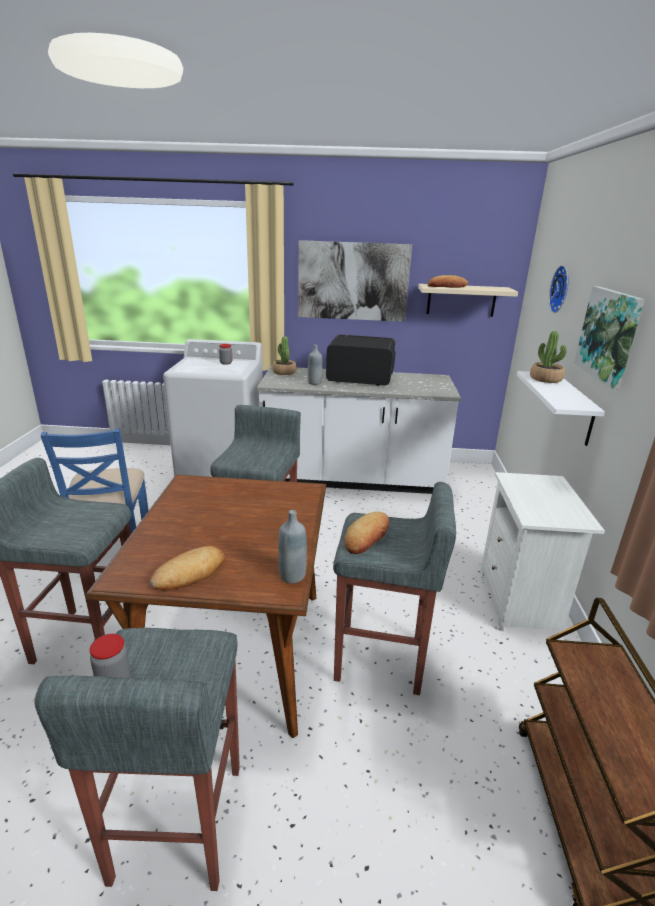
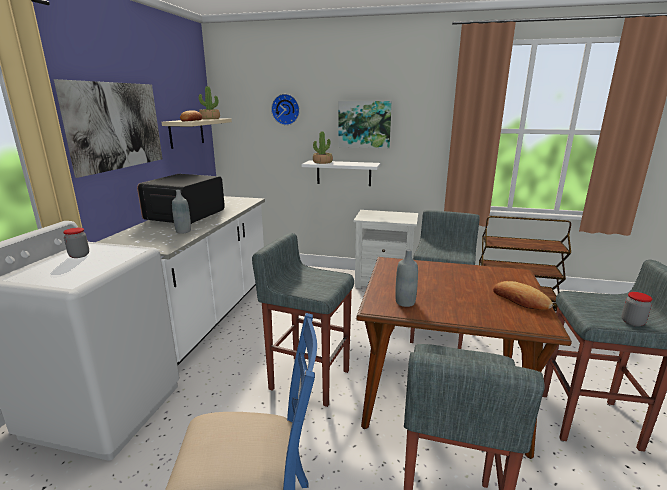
camera: 80 degrees left, 5 degrees down
potted plant [272,336,296,375] -> potted plant moved to [199,86,220,119]
grey bottle [278,510,307,583] -> grey bottle moved to [395,249,418,307]
bread [344,512,389,554] -> none

